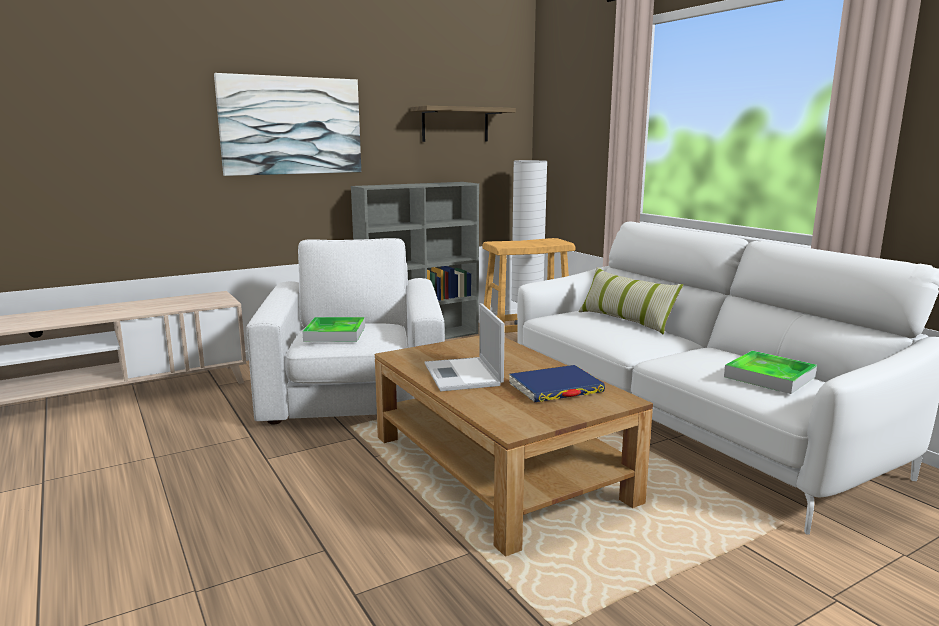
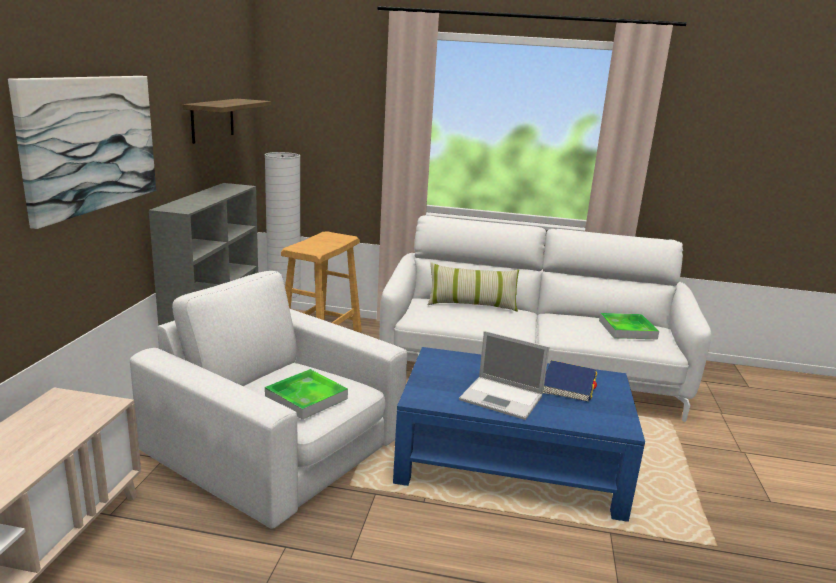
camera: 50 degrees left, 5 degrees up
brown coffee table [375,336,653,557] -> blue coffee table [393,347,645,522]

